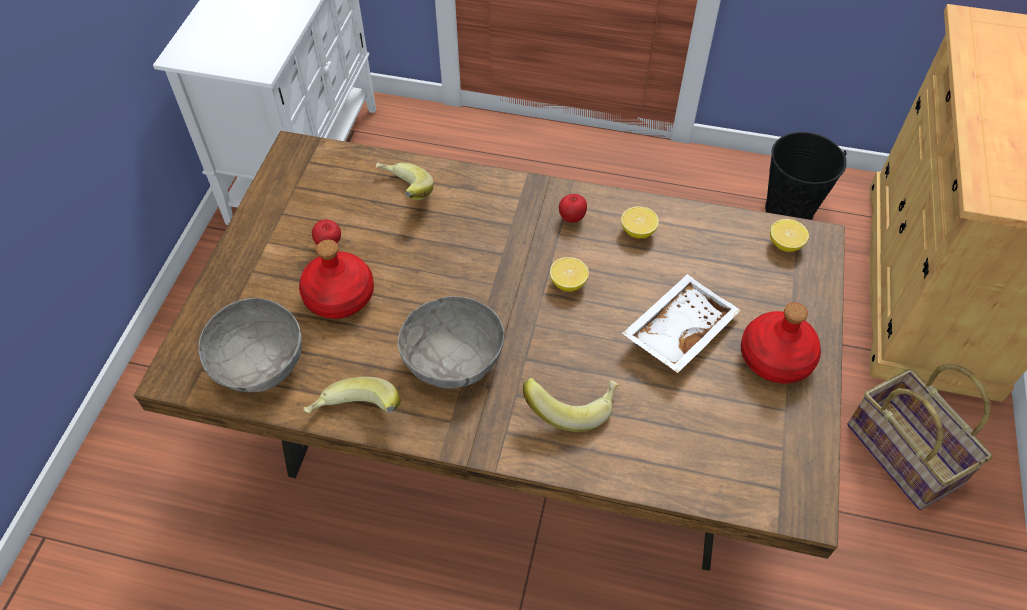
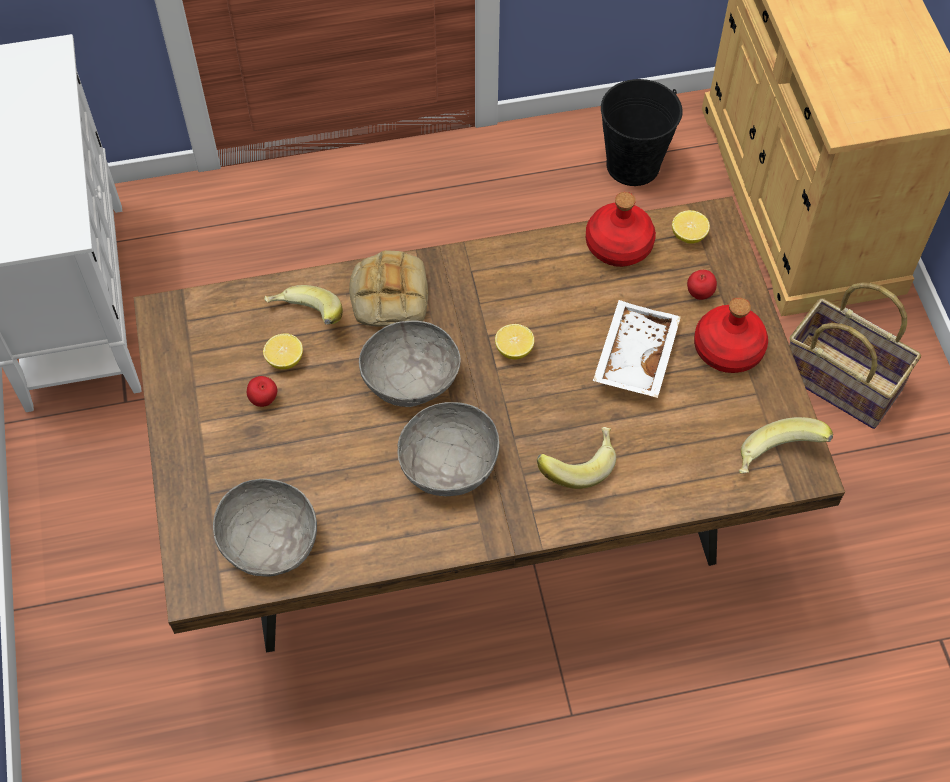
camera: 25 degrees left, 5 degrees up
red bottle [299,239,374,319] -> red bottle moved to [586,192,656,267]
banana [303,377,401,413] -> banana moved to [739,417,833,473]
apple [559,194,587,223] -> apple moved to [687,270,717,300]
lemon [621,206,659,238] -> lemon moved to [263,333,303,369]
none -> bread [349,250,428,327]
none -> grey bowl [359,320,461,407]

